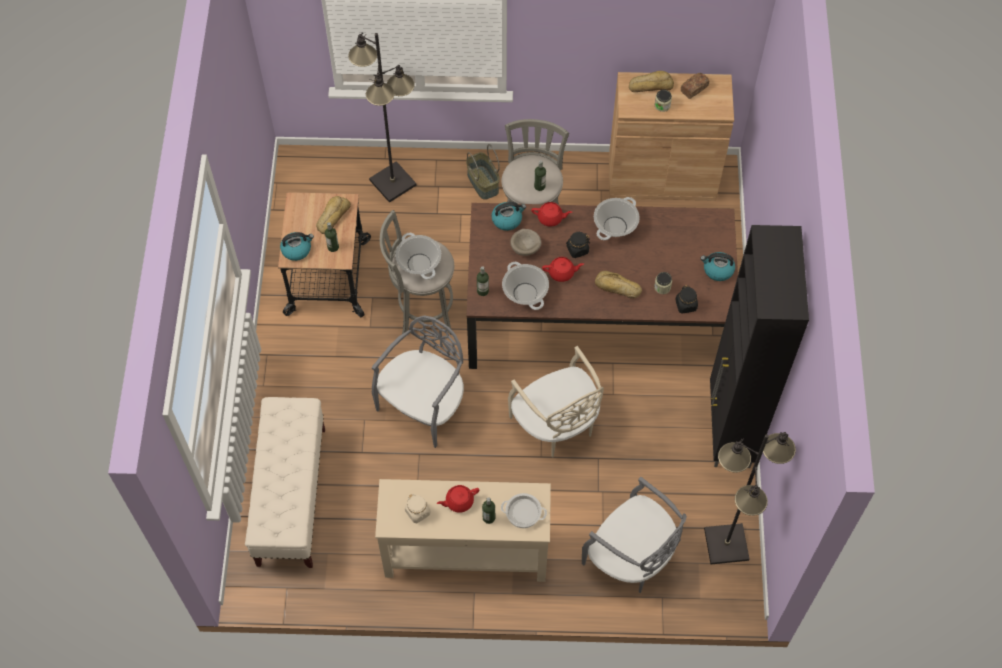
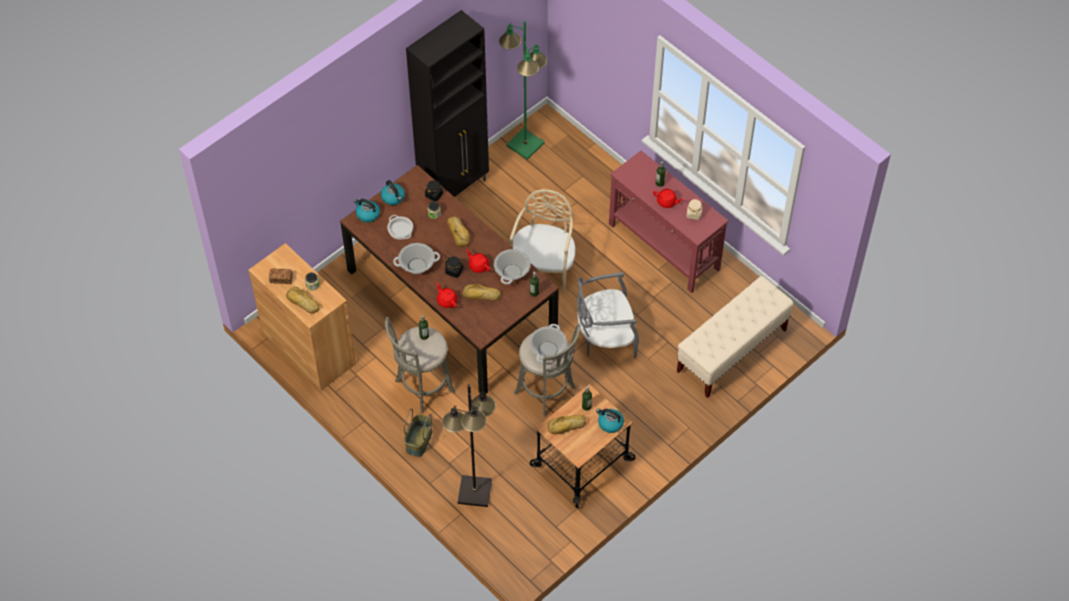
camera: 135 degrees left, 5 degrees down
beige console table [375,479,551,582] -> red console table [609,151,728,293]
kettle [491,202,526,231] -> kettle moved to [354,199,380,223]
cooking pot [501,493,547,528] -> cooking pot moved to [387,215,413,240]
beige bowl [510,229,542,256] -> bread [463,284,501,301]
grey chair [582,477,687,593] -> none
black floor lamp [704,432,796,564] -> green floor lamp [499,20,547,160]

